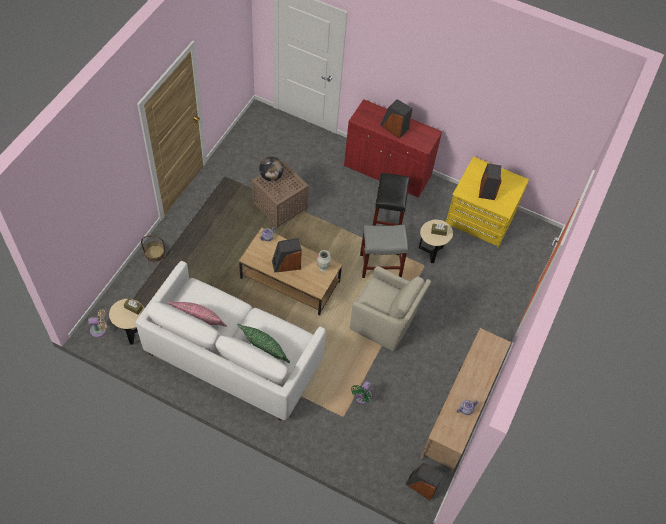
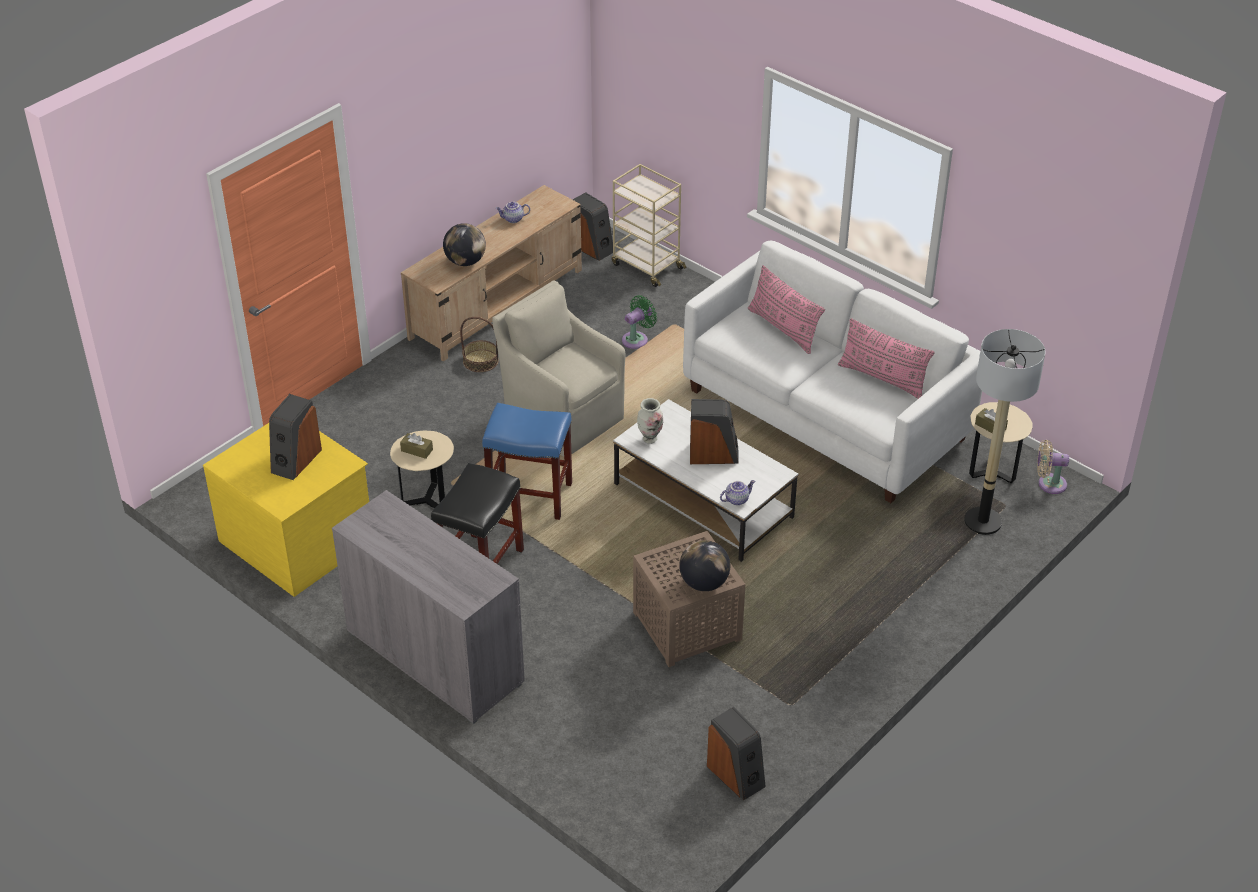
camera: 160 degrees left, 15 degrees down
basket [141,235,165,262] -> basket moved to [460,317,499,372]
green pillow [237,323,290,363] -> pink pillow [748,265,825,354]
brown coffee table [239,228,343,316] -> white coffee table [613,399,798,562]
red cabinet [344,99,442,198] -> grey cabinet [332,490,525,724]
grey stool [360,225,408,278] -> blue stool [482,403,572,520]
speaker [381,100,412,139] -> speaker moved to [707,707,766,801]
none -> globe [443,223,486,266]
none -> beige cart [612,164,686,287]
none -> floor lamp [964,329,1045,535]

